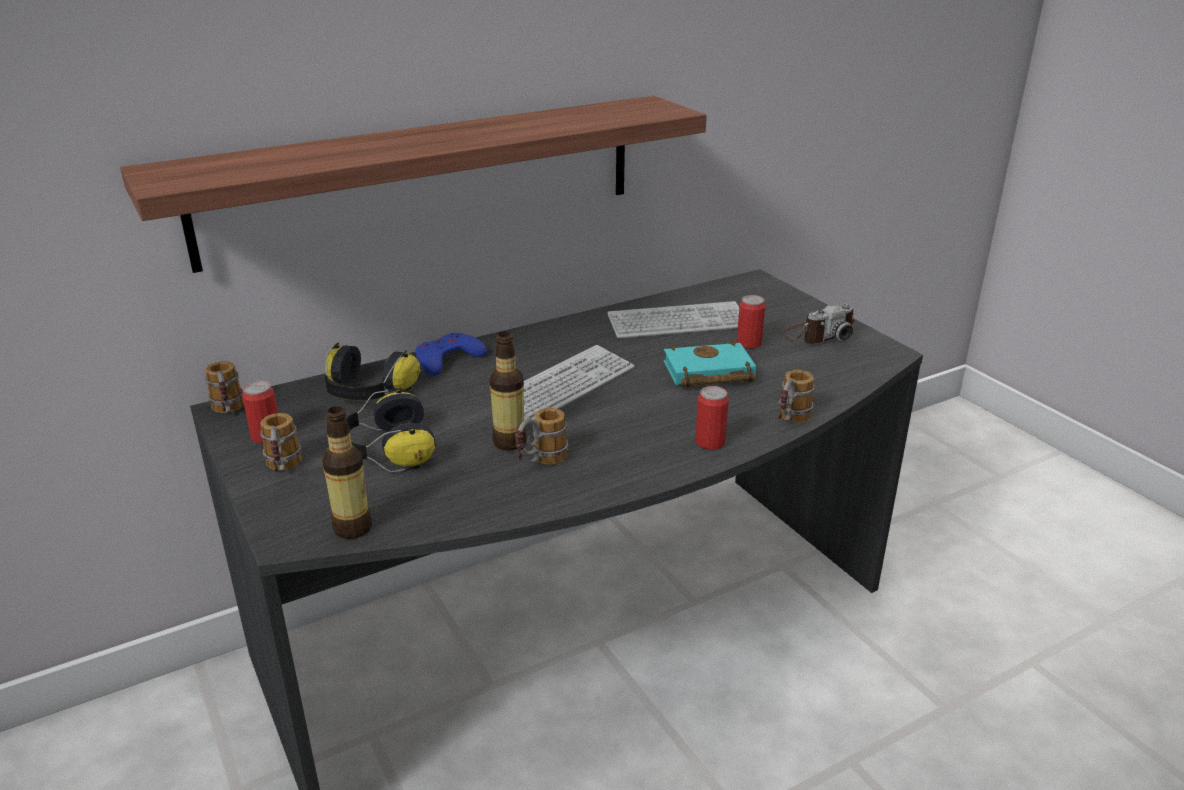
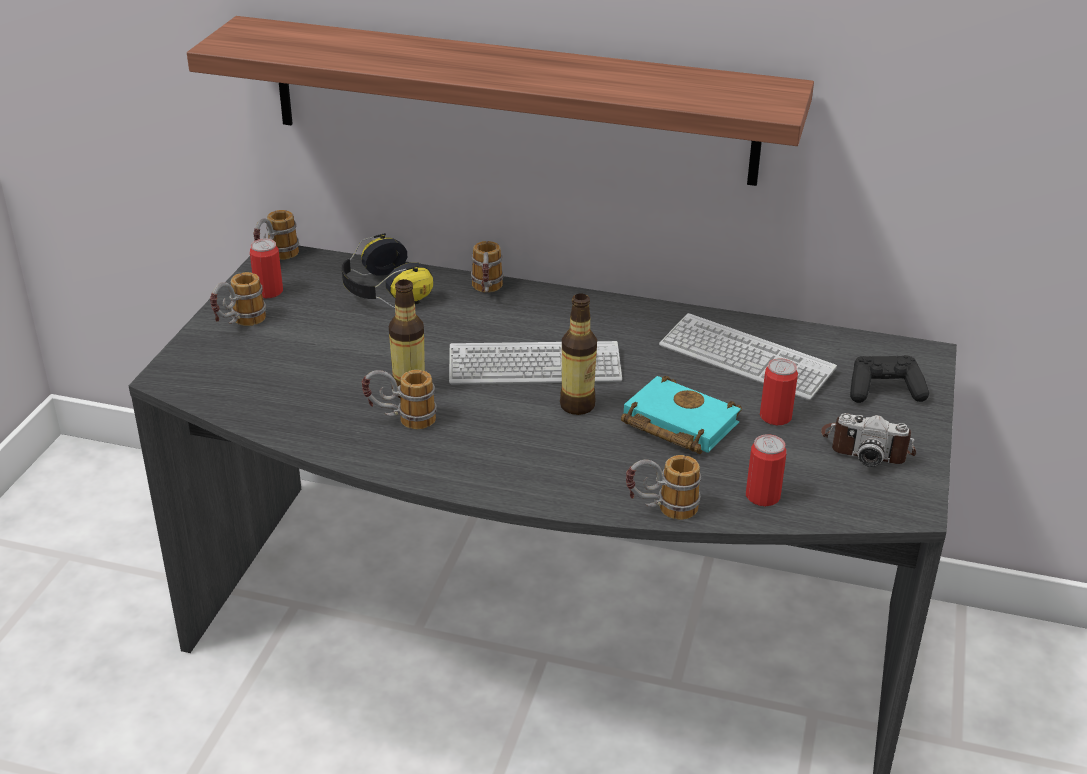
camera: 45 degrees right, 5 degrees up
bottle [322,406,372,539] -> bottle moved to [560,294,597,415]
headphones [346,388,436,472] -> none
blue game controller [415,333,487,376] -> mug [471,241,503,293]
can [695,386,729,450] -> can moved to [746,434,787,506]
none -> black game controller [850,355,929,403]

